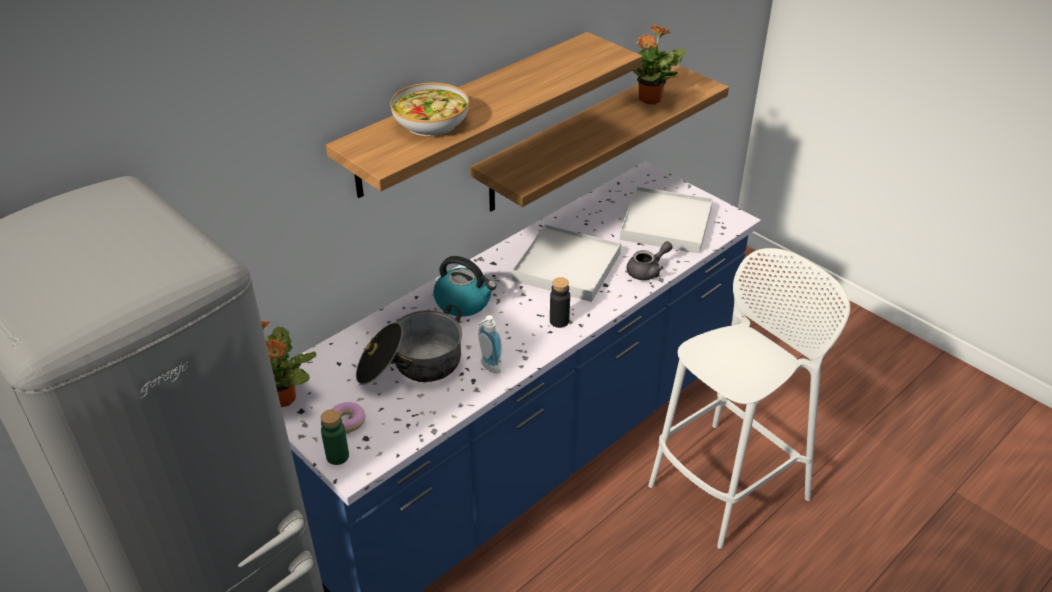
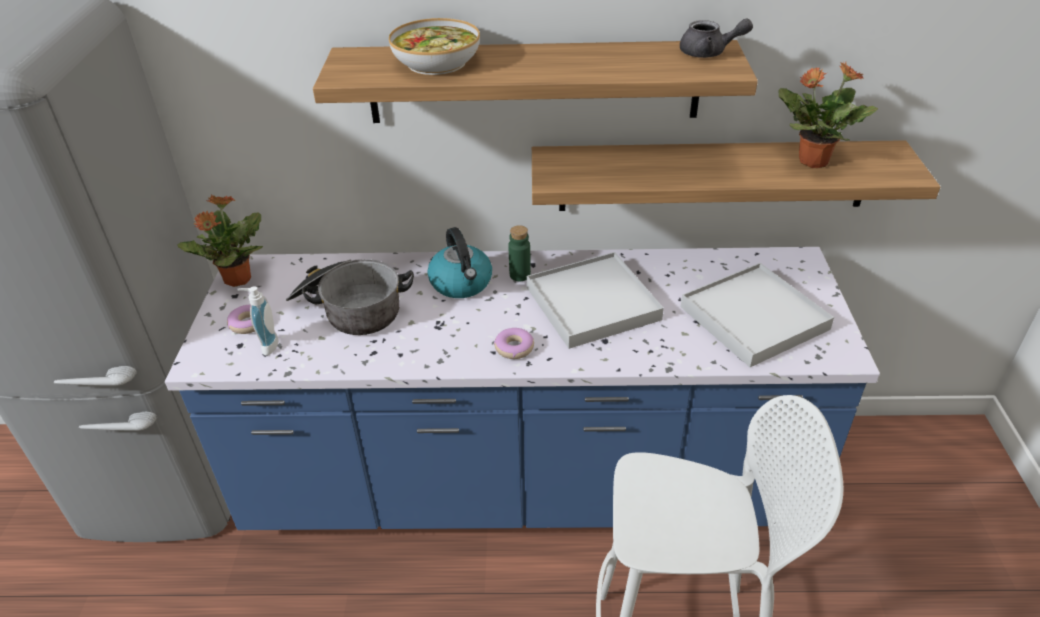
camera: 45 degrees right, 0 degrees up
green bottle [321,409,349,465] -> green bottle moved to [508,225,531,281]
soap dispenser [478,315,502,373] -> soap dispenser moved to [237,286,278,356]
black bottle [550,277,570,328] -> donut [494,328,534,359]
grey teapot [627,241,673,280] -> grey teapot moved to [680,19,753,58]

